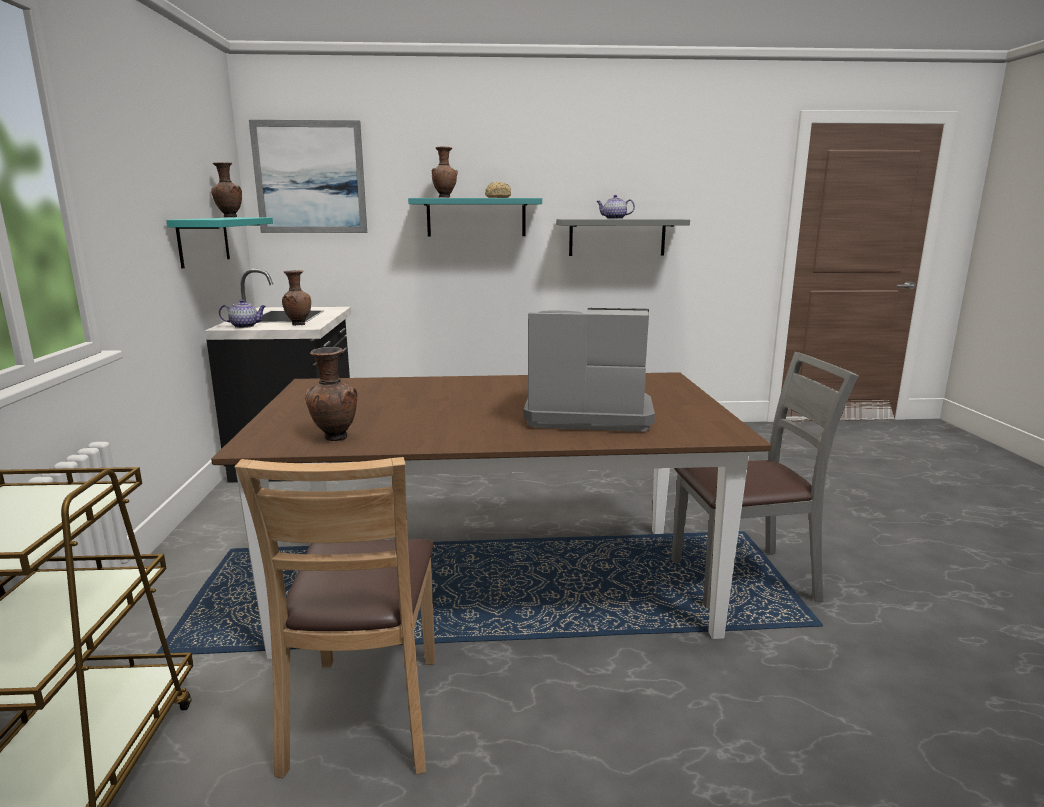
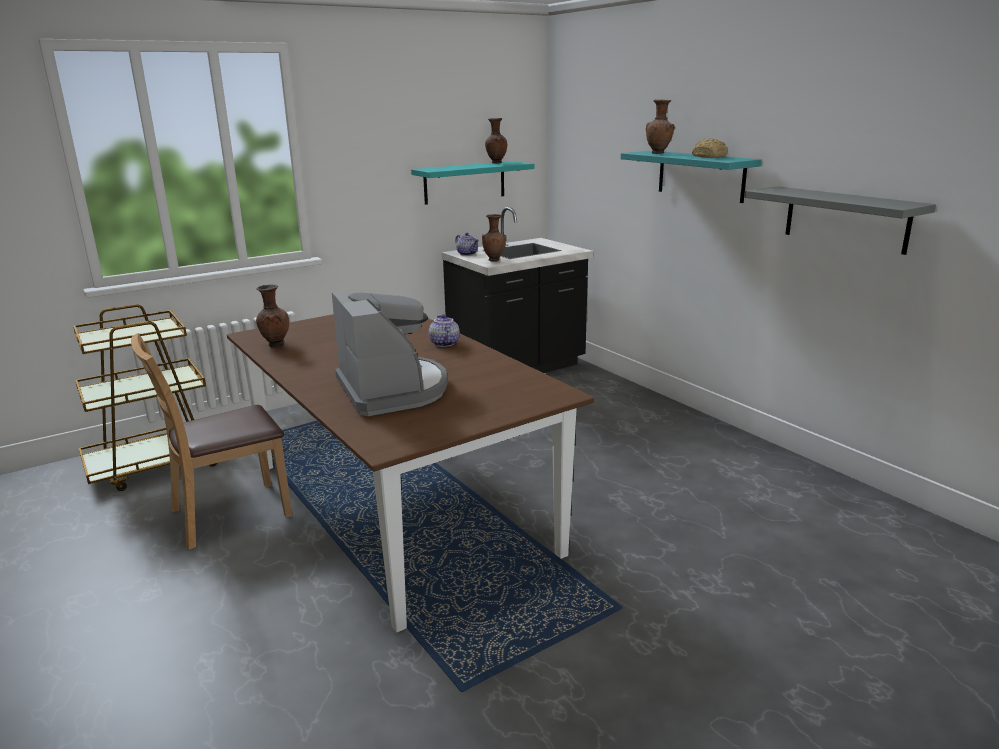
camera: 60 degrees right, 5 degrees up
picture [249,120,367,233] -> none
teapot [596,195,635,219] -> teapot moved to [429,314,460,347]
grey chair [671,352,859,608] -> none

